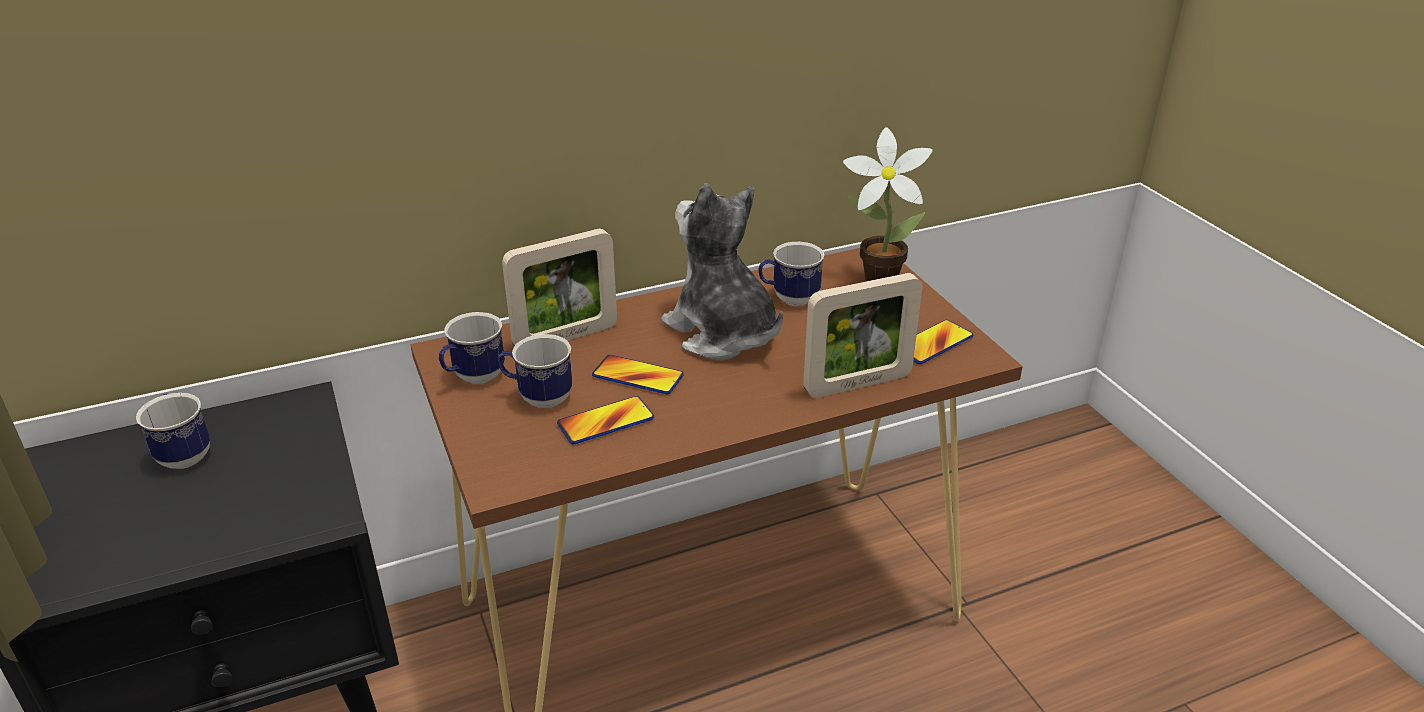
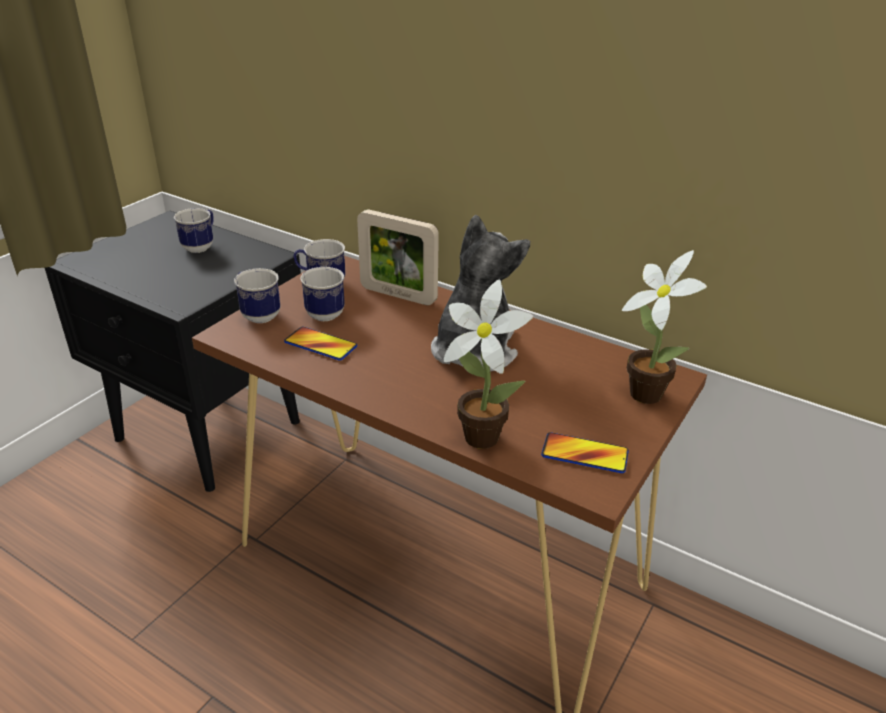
camera: 55 degrees right, 0 degrees up
phone [592,355,684,394] -> none
mug [759,242,824,306] -> mug moved to [234,268,280,323]
picture frame [803,273,922,398] -> potted plant [443,279,533,449]

